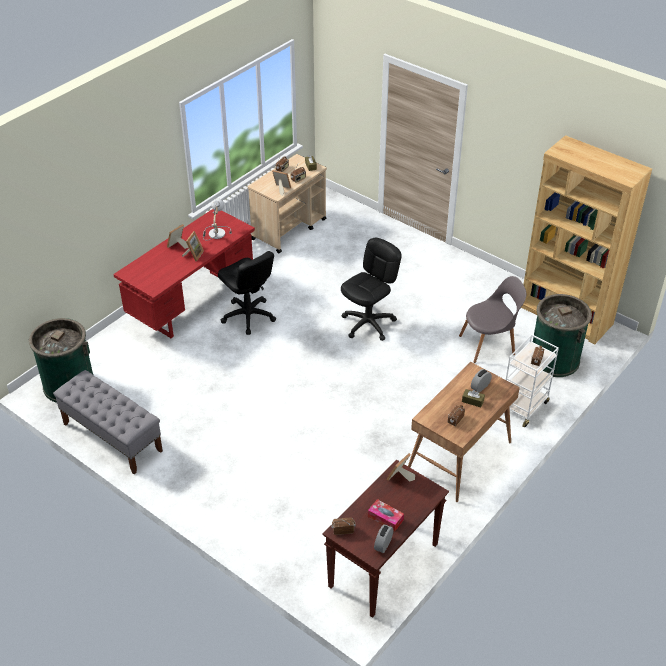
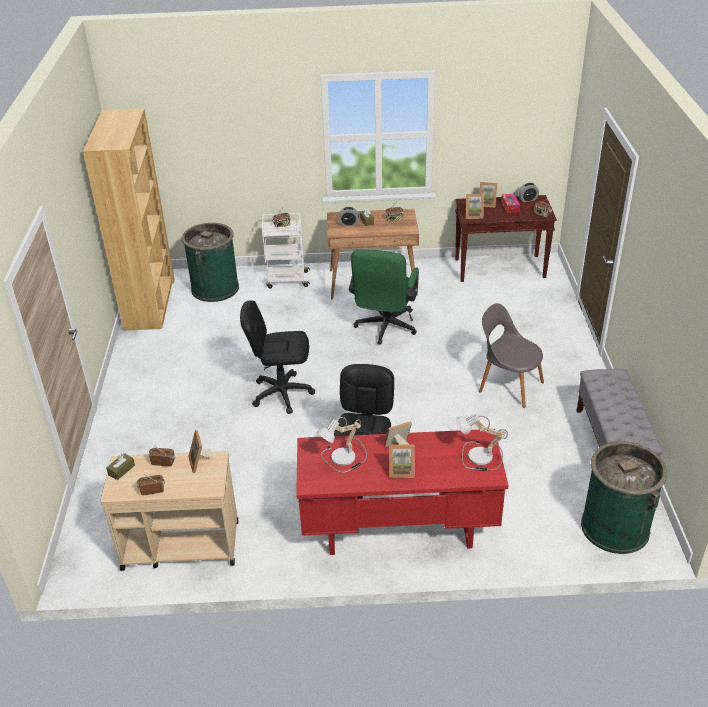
camera: 130 degrees left, 5 degrees down
grey chair [459,276,526,363] -> grey chair moved to [479,303,544,408]
none -> green office chair [349,249,419,345]
none -> table lamp [456,413,508,471]
none -> picture frame [479,182,497,207]

